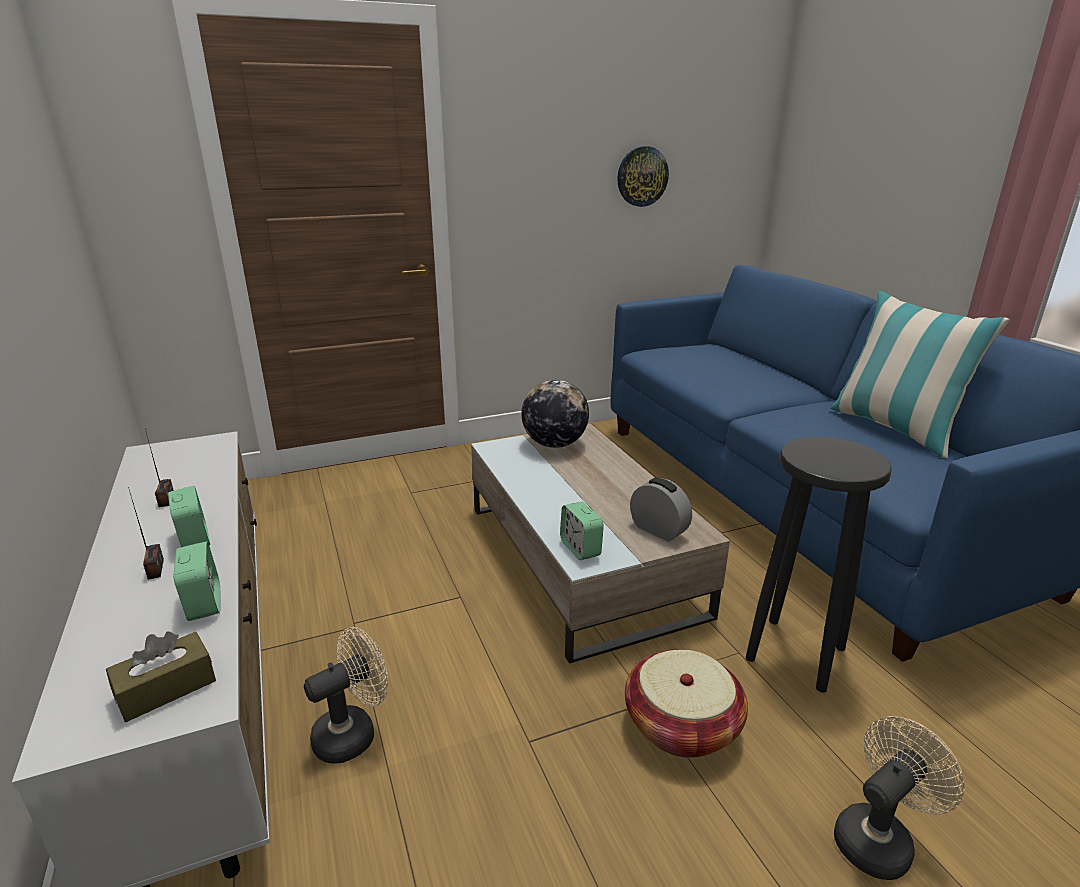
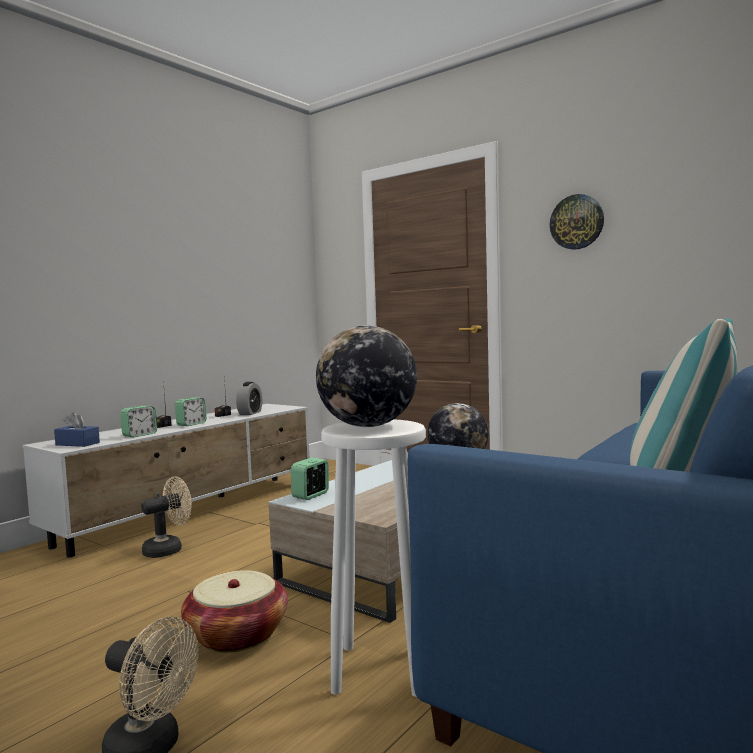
camera: 60 degrees right, 20 degrees down
brown tissue box [106,631,216,722] -> blue tissue box [54,412,100,447]
beige fan [304,627,388,763] -> beige fan turned 60 degrees counterclockwise [141,476,192,558]
wall clock [617,146,669,207] -> wall clock moved to [550,194,604,250]
alarm clock [630,478,692,541] -> alarm clock moved to [236,382,262,415]
black stool [746,437,892,693] -> white stool [321,419,426,697]
none -> globe [316,326,417,427]

